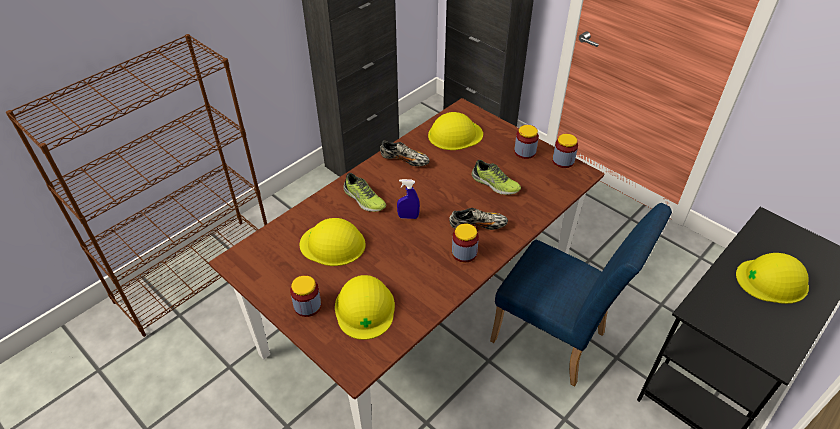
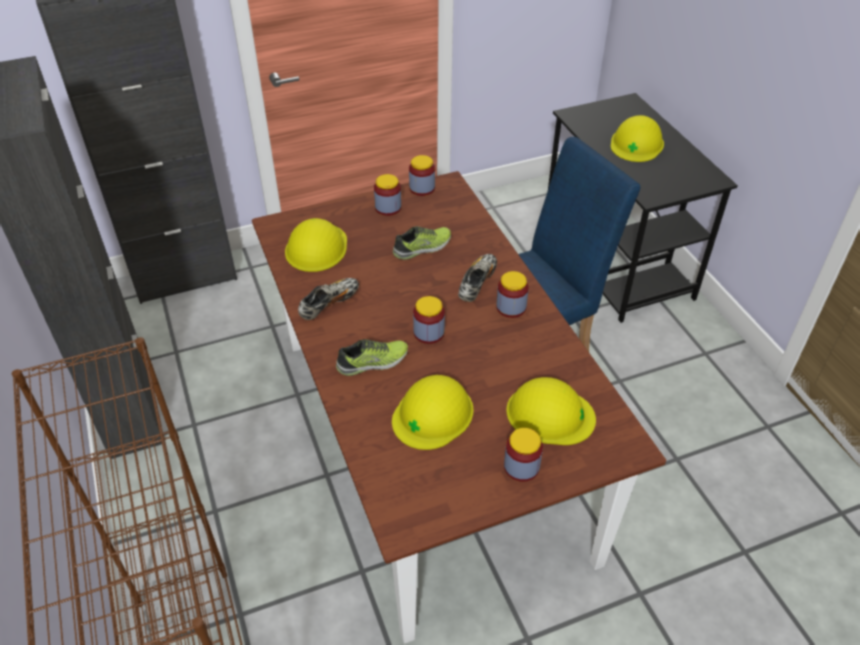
camera: 65 degrees left, 0 degrees up
blue spray bottle [397,179,420,219] -> jar [413,296,445,344]

